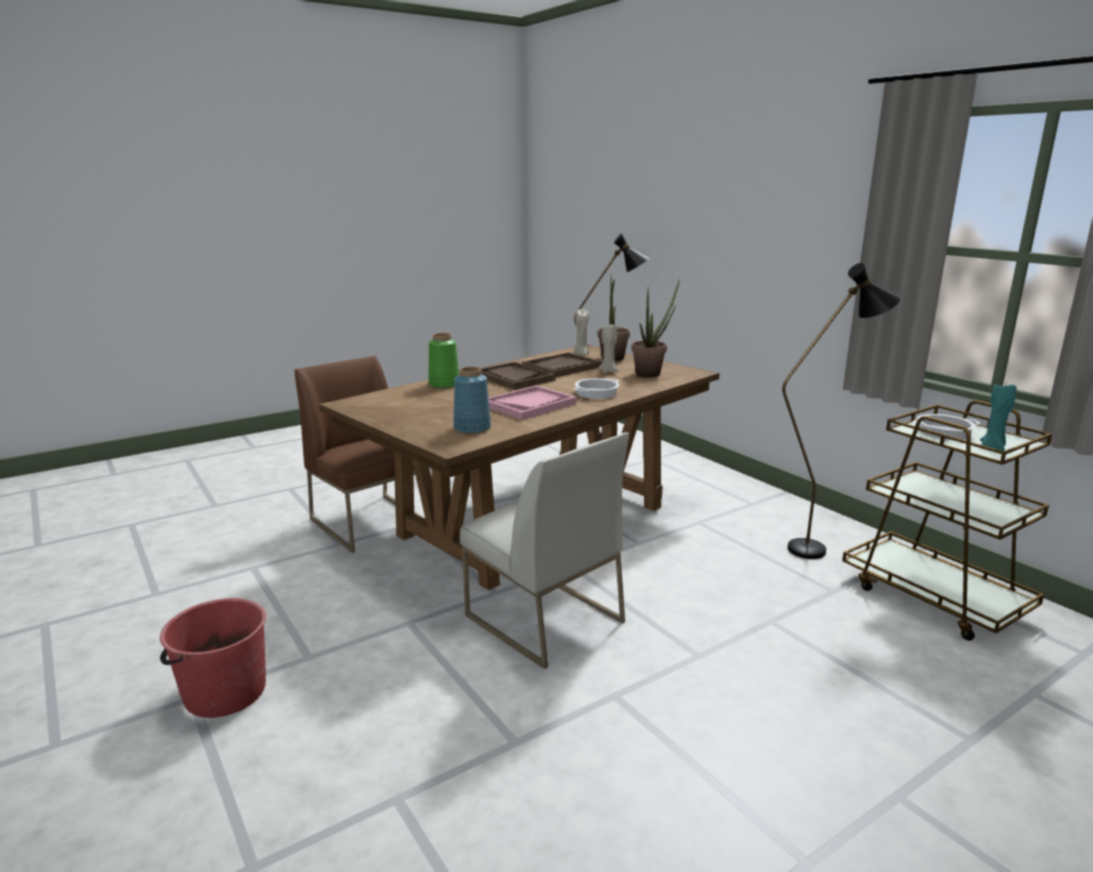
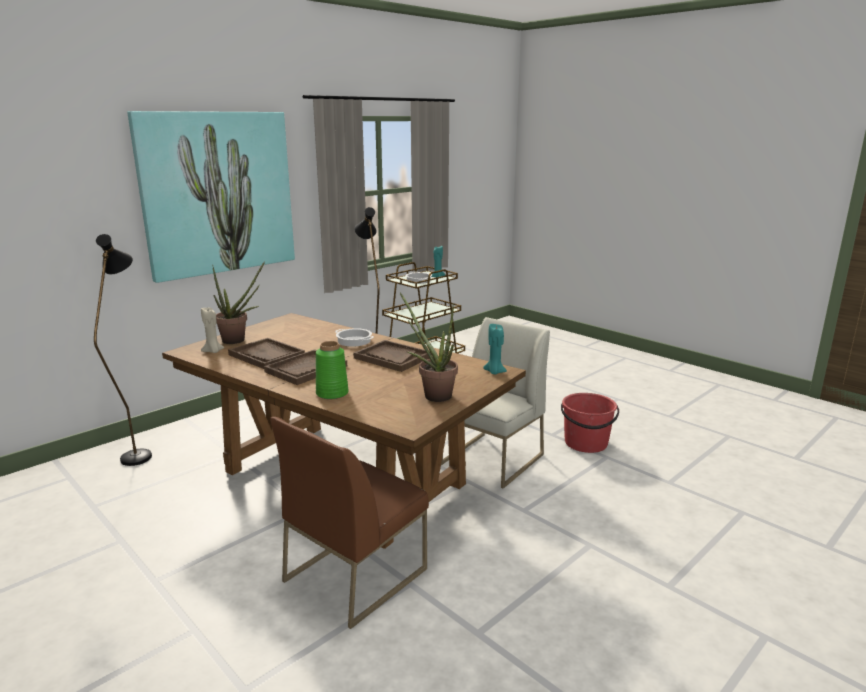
camera: 100 degrees left, 0 degrees up
red bucket [160,598,266,718] -> red bucket moved to [561,393,619,453]
blue vase [453,367,491,434] -> none
pink tray [489,385,577,420] -> brown tray [354,340,432,372]
beige candle [598,324,618,373] -> none
potted plant [631,278,680,377] -> potted plant moved to [400,293,458,402]
none -> picture [127,111,295,283]
none -> turquoise candle [483,324,507,375]

